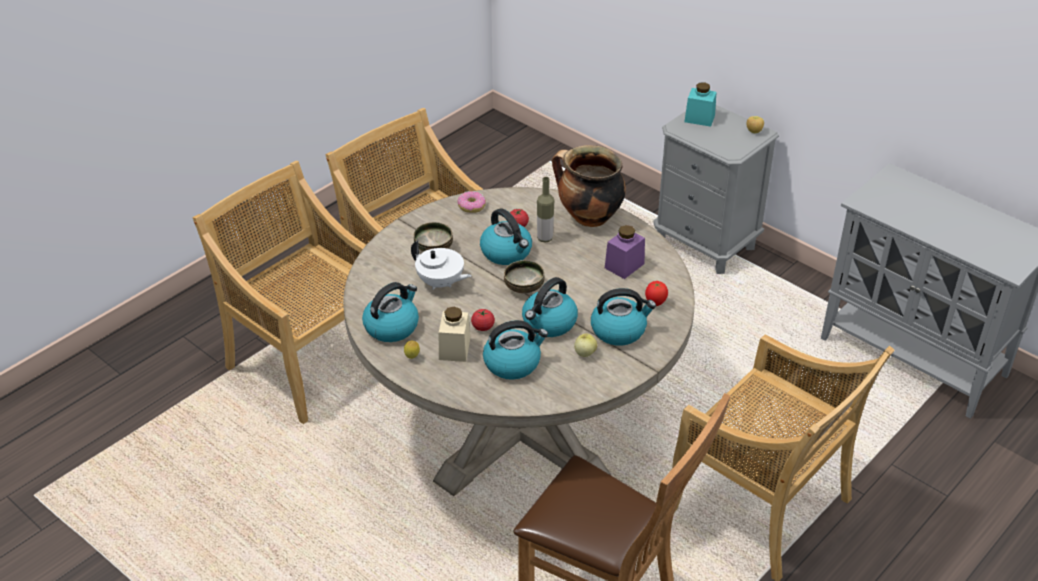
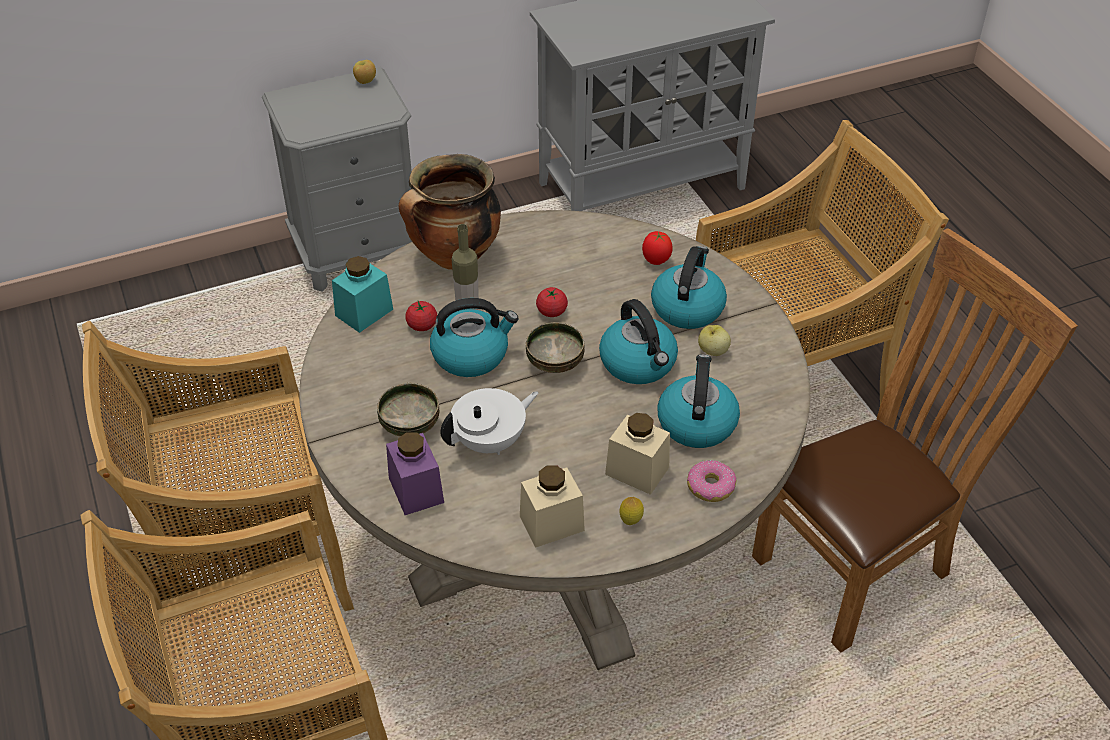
camera: 65 degrees left, 5 degrees up
kettle [362,282,419,342] -> beige jar [520,466,585,548]
donut [458,191,486,213] -> donut moved to [687,460,736,502]
tomato [471,309,495,331] -> tomato moved to [536,287,568,317]
purple jar [605,225,645,279] -> purple jar moved to [386,432,444,515]
turquoise jar [684,82,717,127] -> turquoise jar moved to [332,256,393,333]

